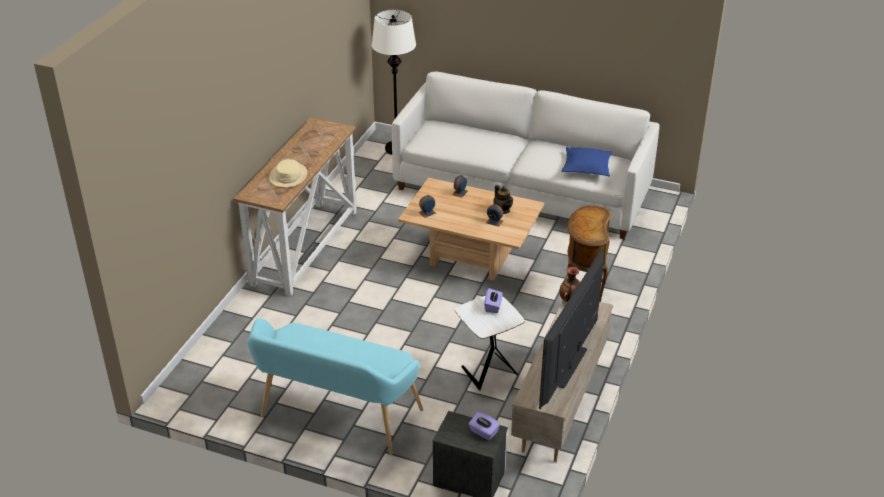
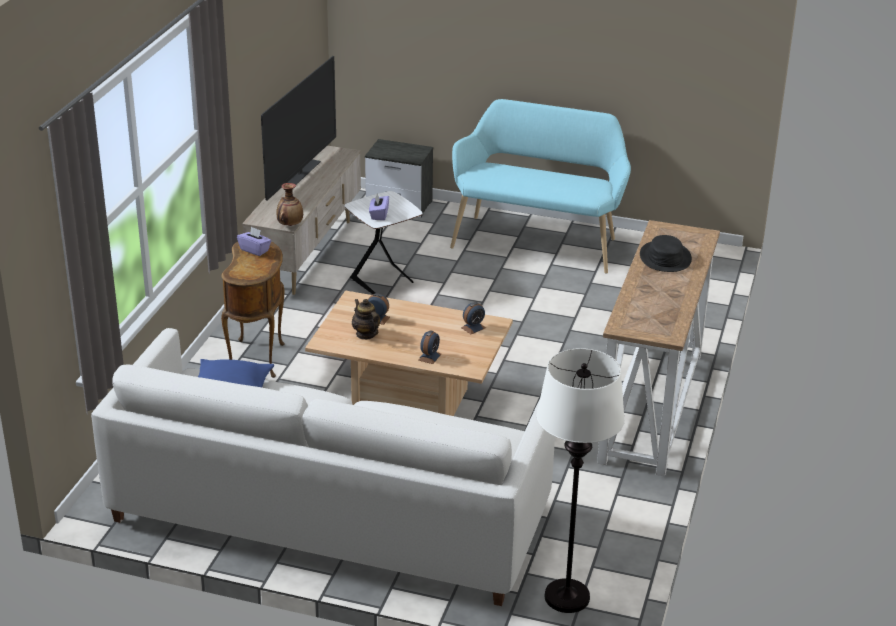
camera: 175 degrees right, 5 degrees down
beige hat [269,159,307,187] -> black hat [640,235,692,272]
purple tissue box [468,412,500,440] -> purple tissue box moved to [237,227,271,256]

